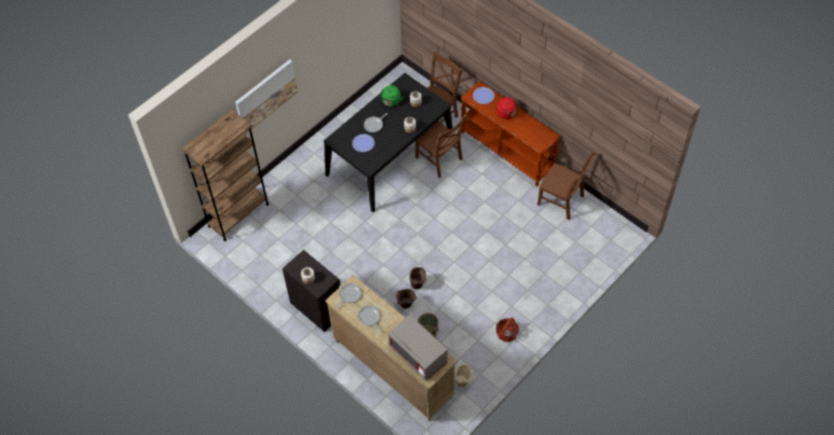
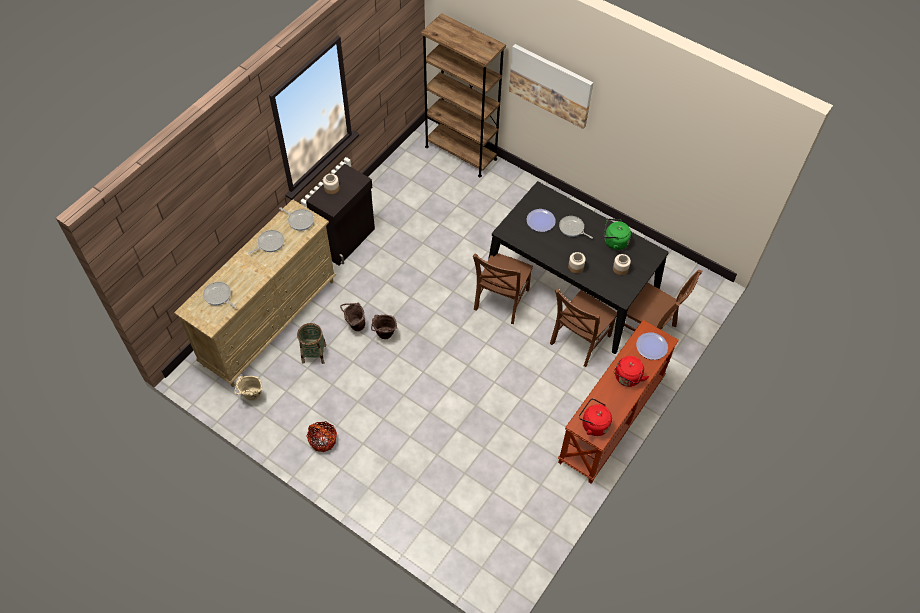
camera: 80 degrees right, 0 degrees up
grey microwave [388,315,448,381] -> frying pan [203,282,236,308]
brown chair [537,151,596,220] -> brown chair moved to [473,253,533,324]
none -> red kettle [579,398,612,436]

